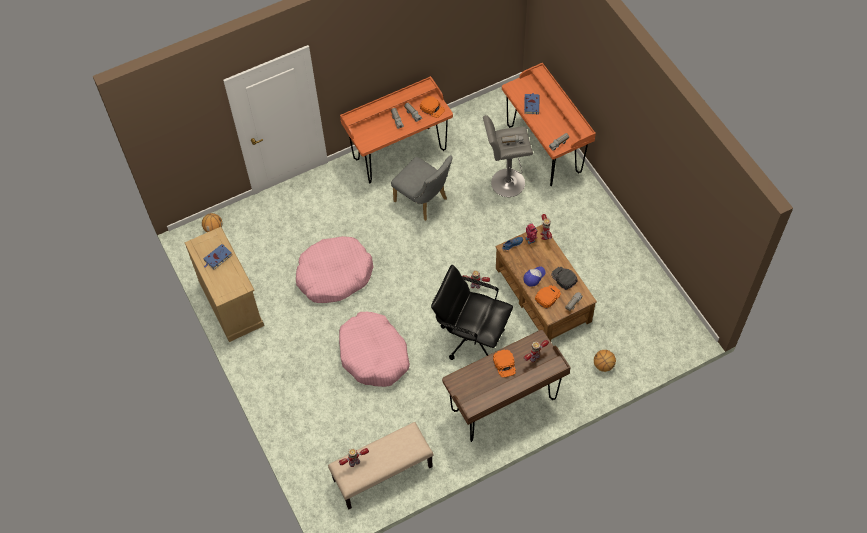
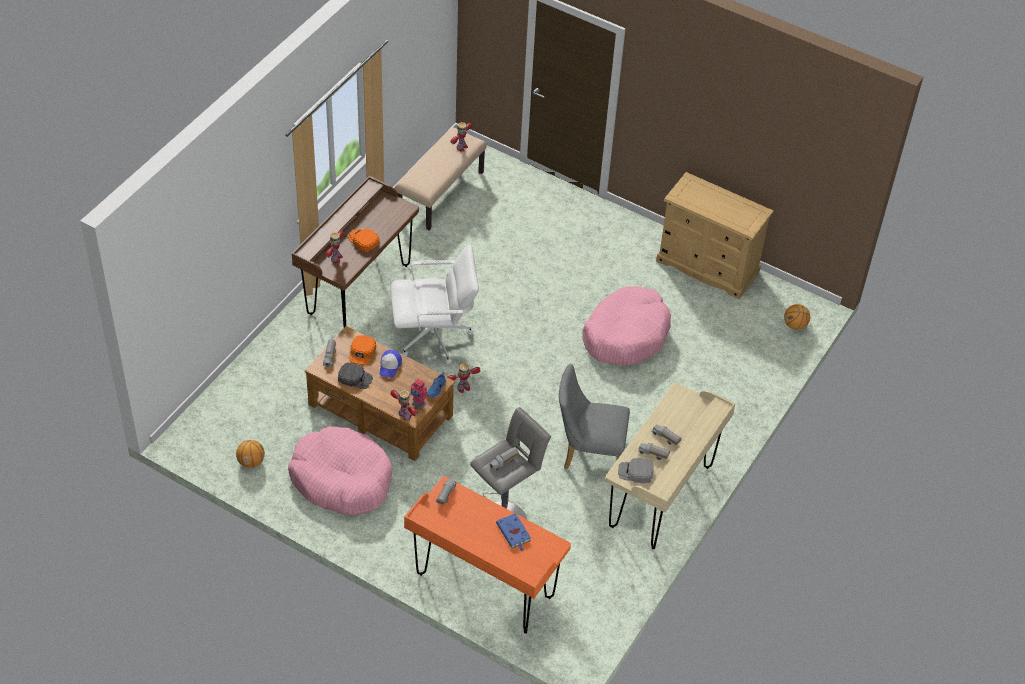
camera: 145 degrees right, 10 degrees down
blue book [203,244,232,269] -> none
pink dog bed [339,312,410,387] -> pink dog bed moved to [288,426,392,516]
orange desk [340,76,453,183] -> beige desk [605,383,736,549]
orange cap [420,96,445,118] -> grey cap [618,458,654,484]
black office chair [431,265,513,360] -> white office chair [390,244,479,364]
basketball [594,350,616,372] -> basketball moved to [236,440,265,468]

